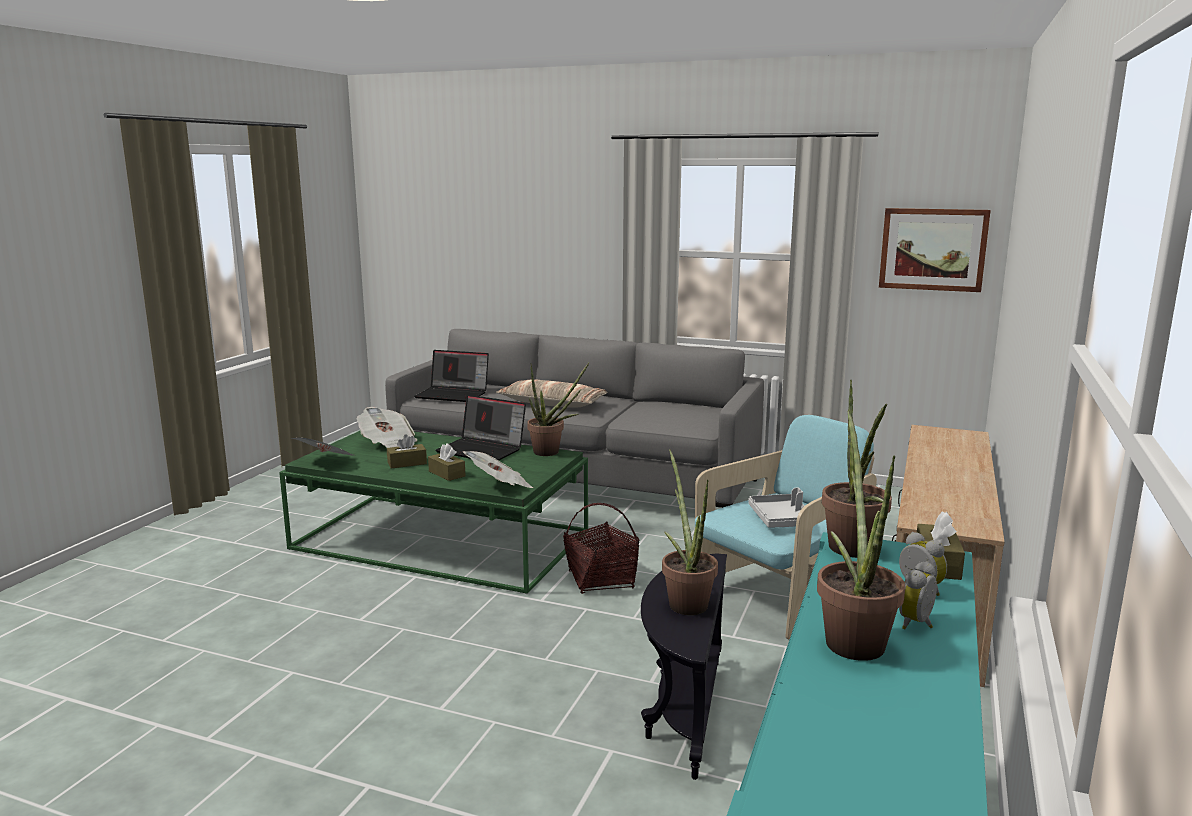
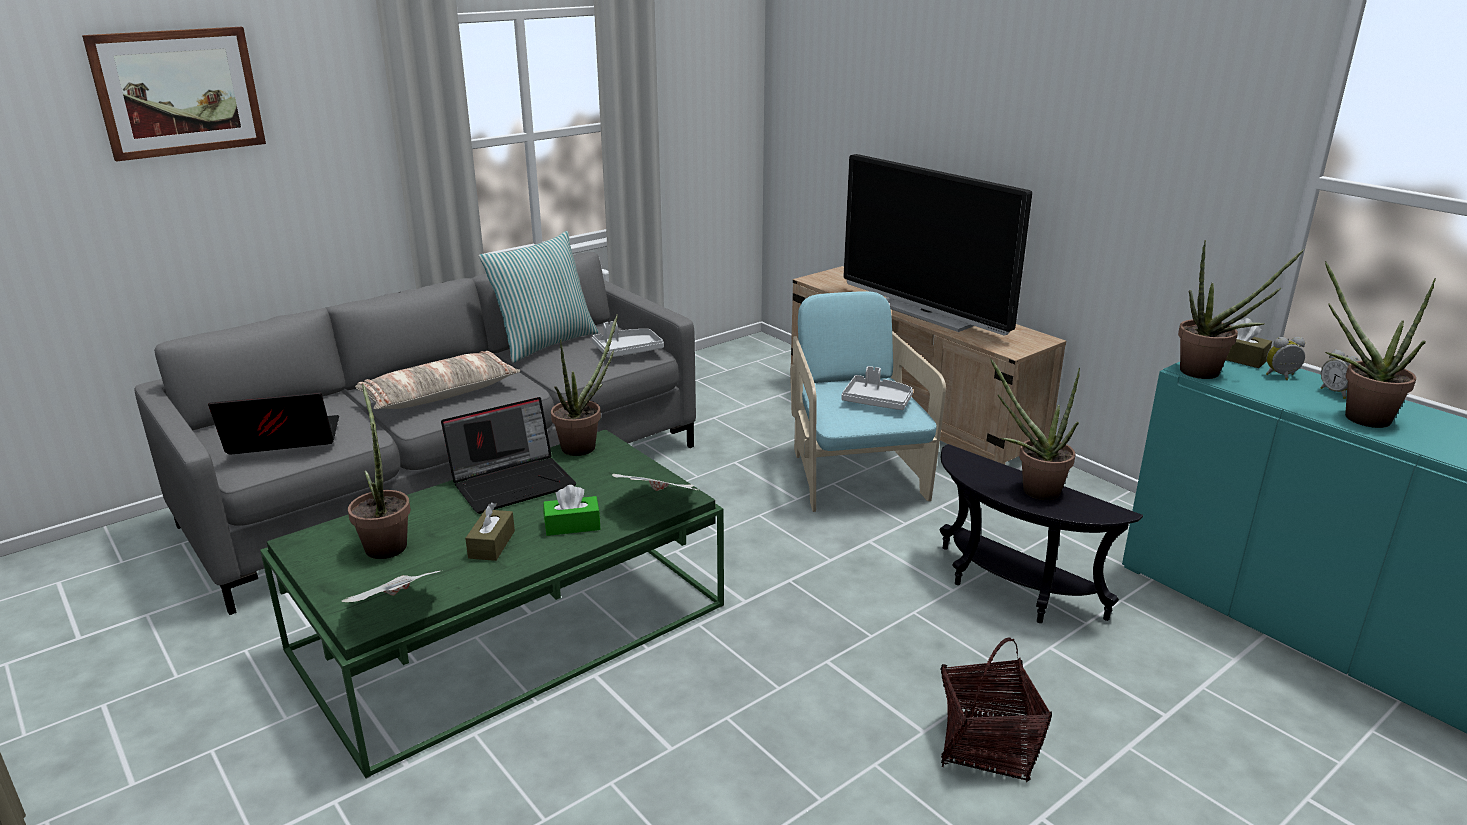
camera: 60 degrees left, 10 degrees up
newspaper [357,407,417,448] -> potted plant [348,383,411,559]
laptop [414,350,489,402] -> laptop turned 150 degrees counterclockwise [208,392,339,455]
brown tissue box [428,443,465,481] -> green tissue box [543,485,600,536]
basket [563,503,639,594] -> basket moved to [940,638,1052,782]
picture [879,208,991,292] -> picture moved to [82,27,266,162]
none -> pillow [479,231,599,363]
none -> grey tray [592,321,664,358]
none -> television [843,154,1032,335]

